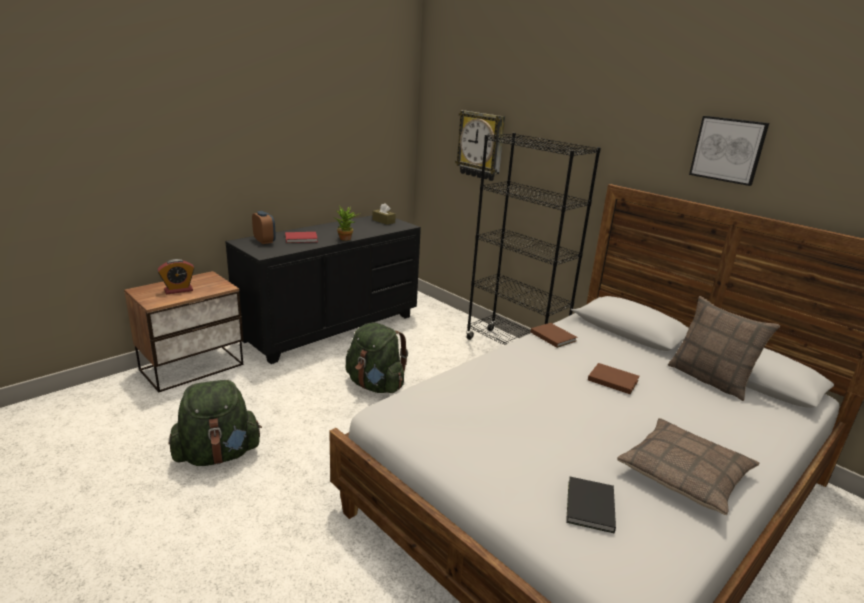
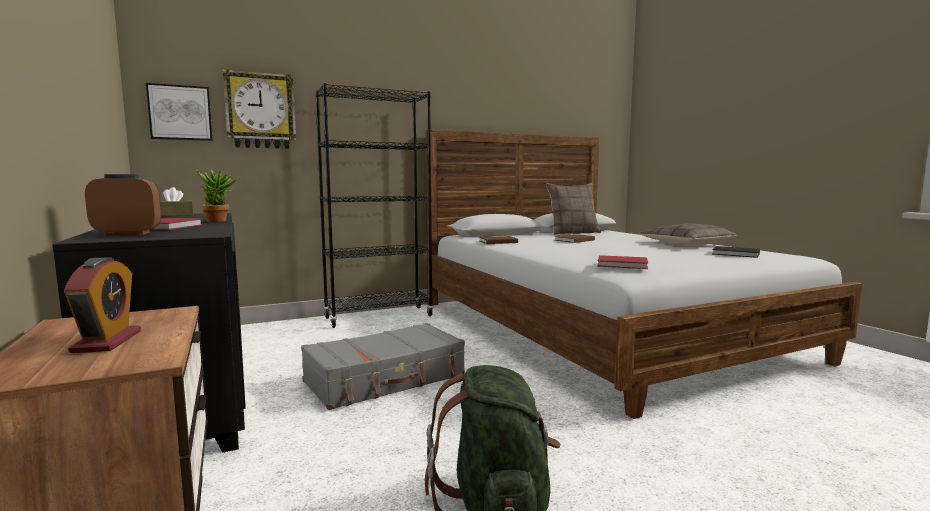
camera: 70 degrees left, 15 degrees down
green backpack [346,322,408,393] -> grey suitcase [301,323,465,410]
picture [689,116,769,186] -> picture moved to [146,83,213,141]
none -> red book [597,255,648,269]

